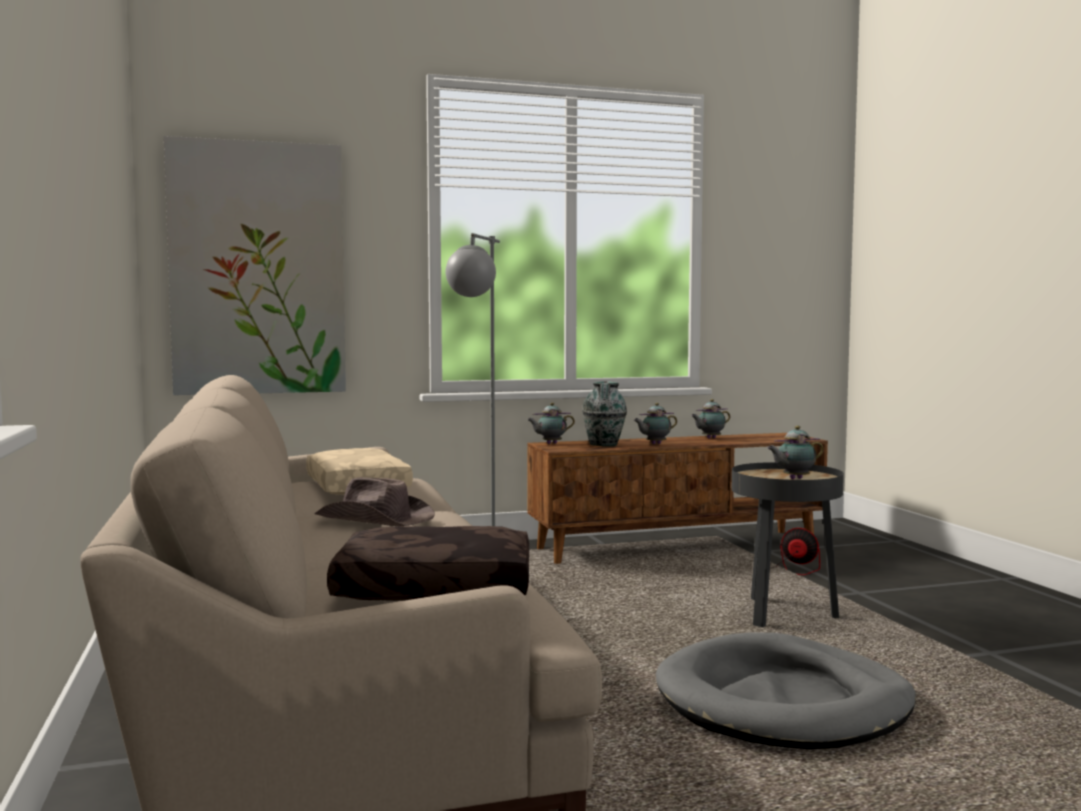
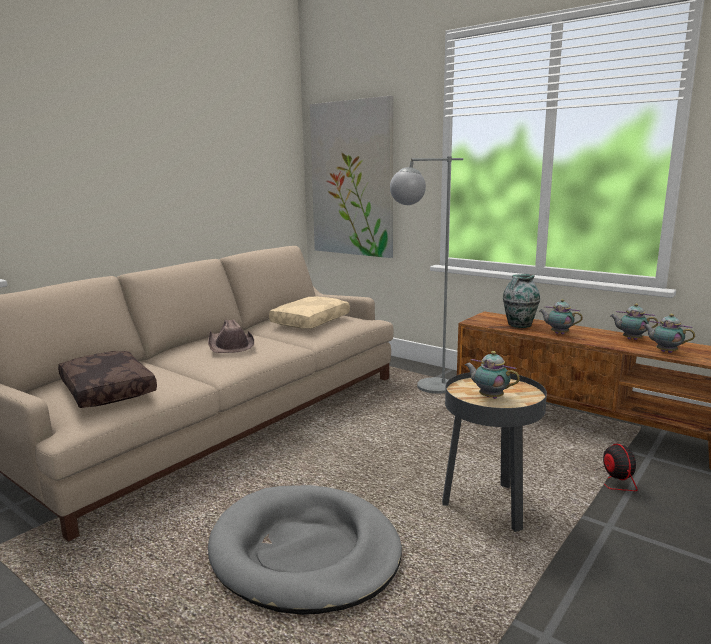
camera: 55 degrees right, 10 degrees up
teapot [527,403,575,444] -> teapot moved to [643,314,695,353]

